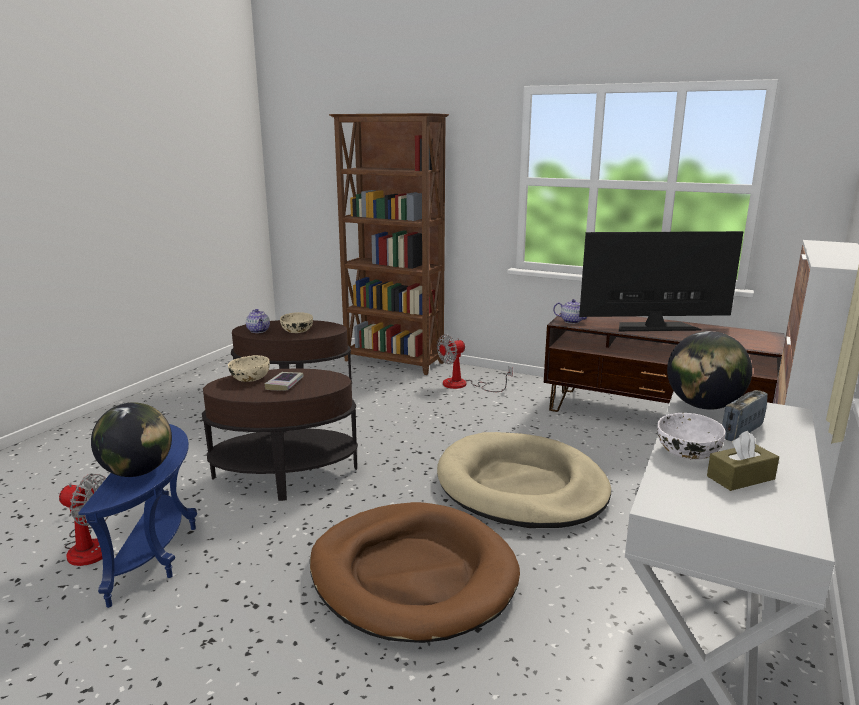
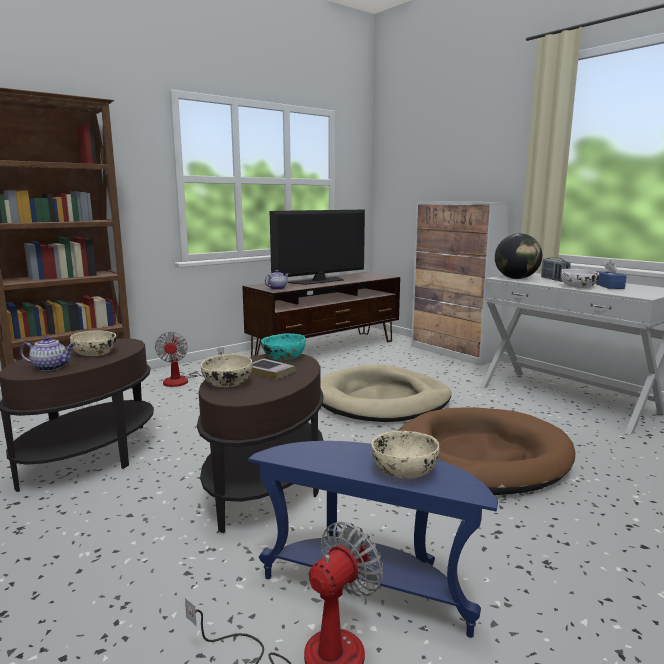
camera: 65 degrees left, 5 degrees down
globe [91,402,172,477] -> beige bowl [371,431,439,479]
television [579,231,743,331] -> television turned 150 degrees counterclockwise [270,210,365,285]
brown tissue box [707,431,779,491] -> blue tissue box [596,261,627,289]
none -> turquoise bowl [261,333,306,360]

